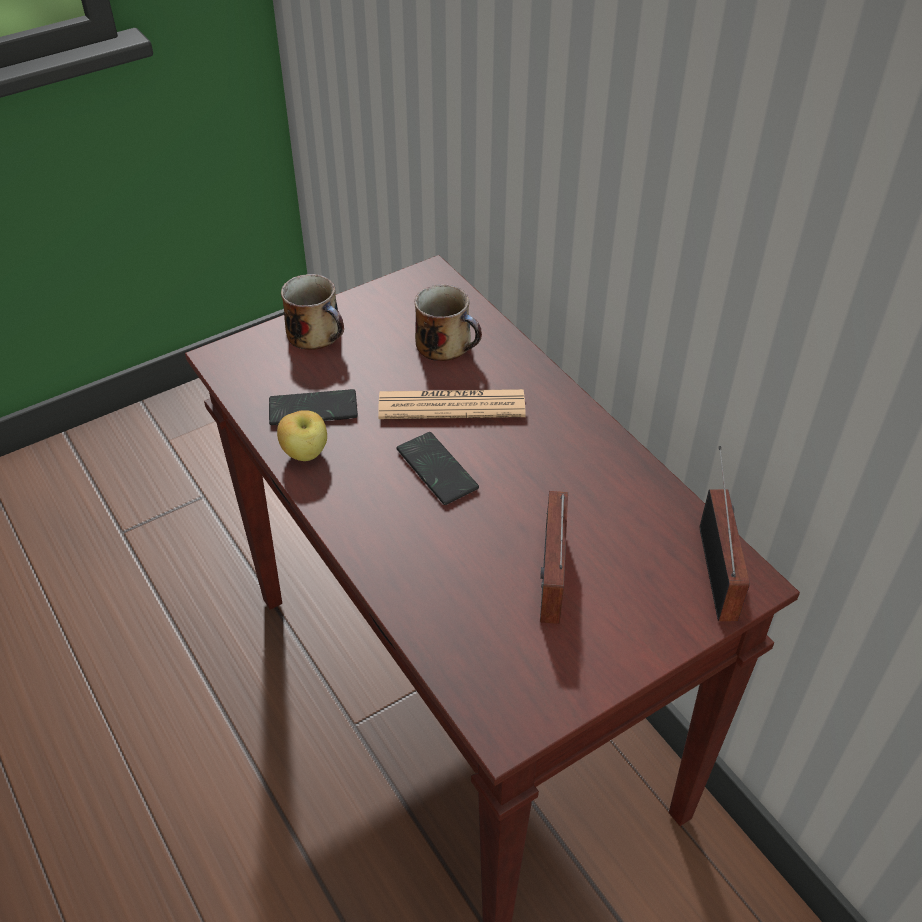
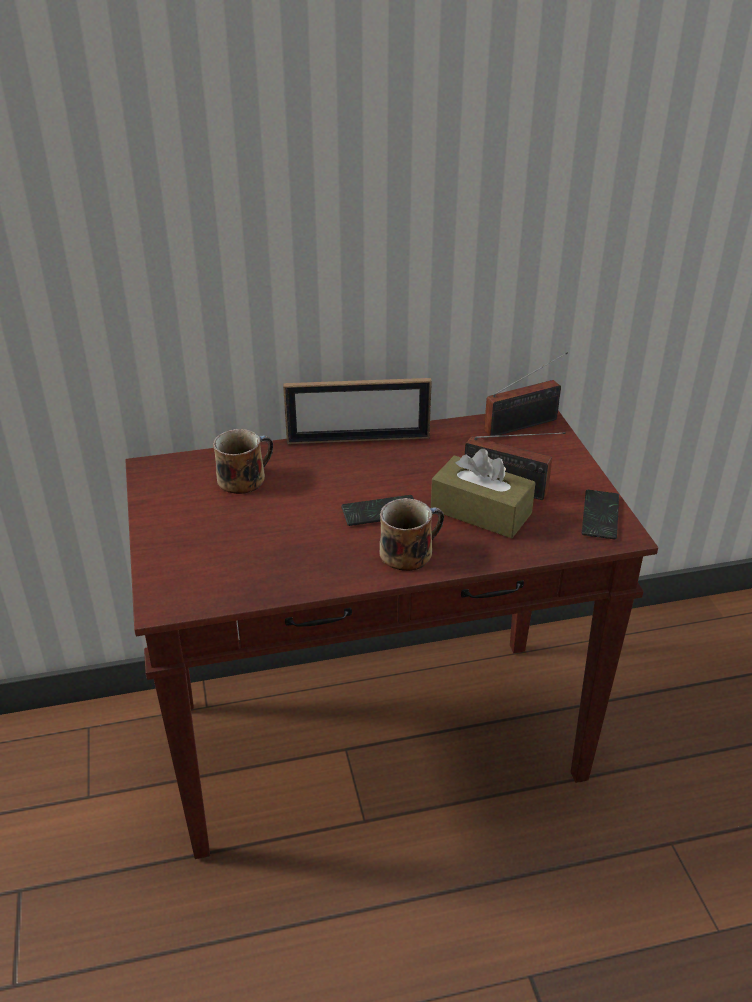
camera: 70 degrees left, 10 degrees down
phone [269,389,358,425] -> phone moved to [582,490,619,539]
apple [277,410,327,461] -> none
mug [281,274,344,350] -> mug moved to [379,498,444,571]
newspaper [378,389,526,419] -> none
radio [700,446,750,621] -> radio turned 135 degrees clockwise [484,352,568,436]
none -> picture frame [283,378,432,444]
none -> brown tissue box [431,449,536,538]

